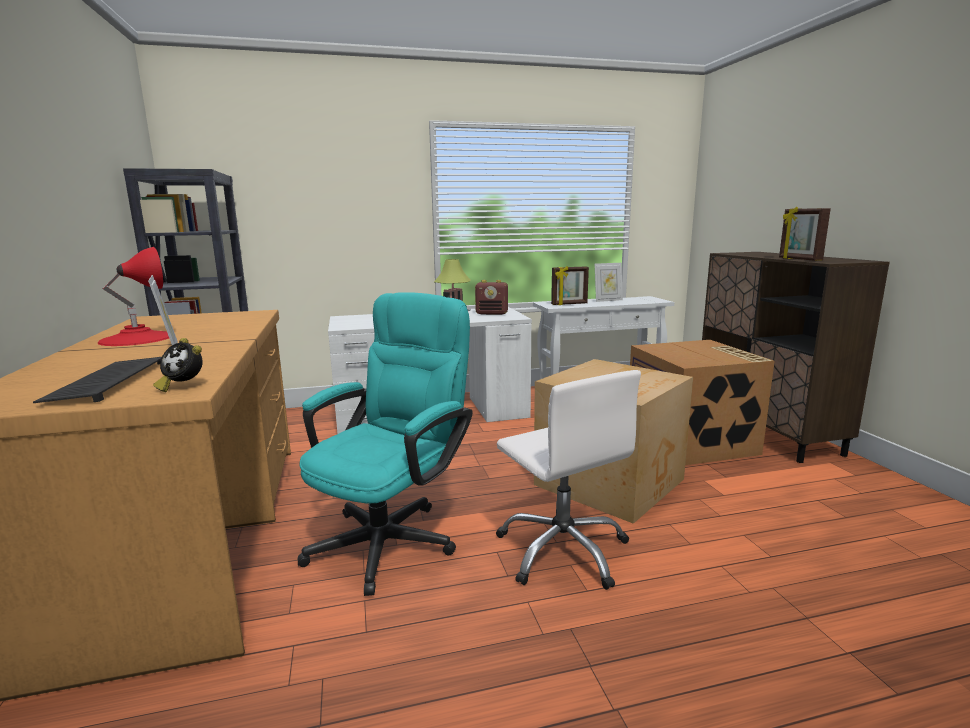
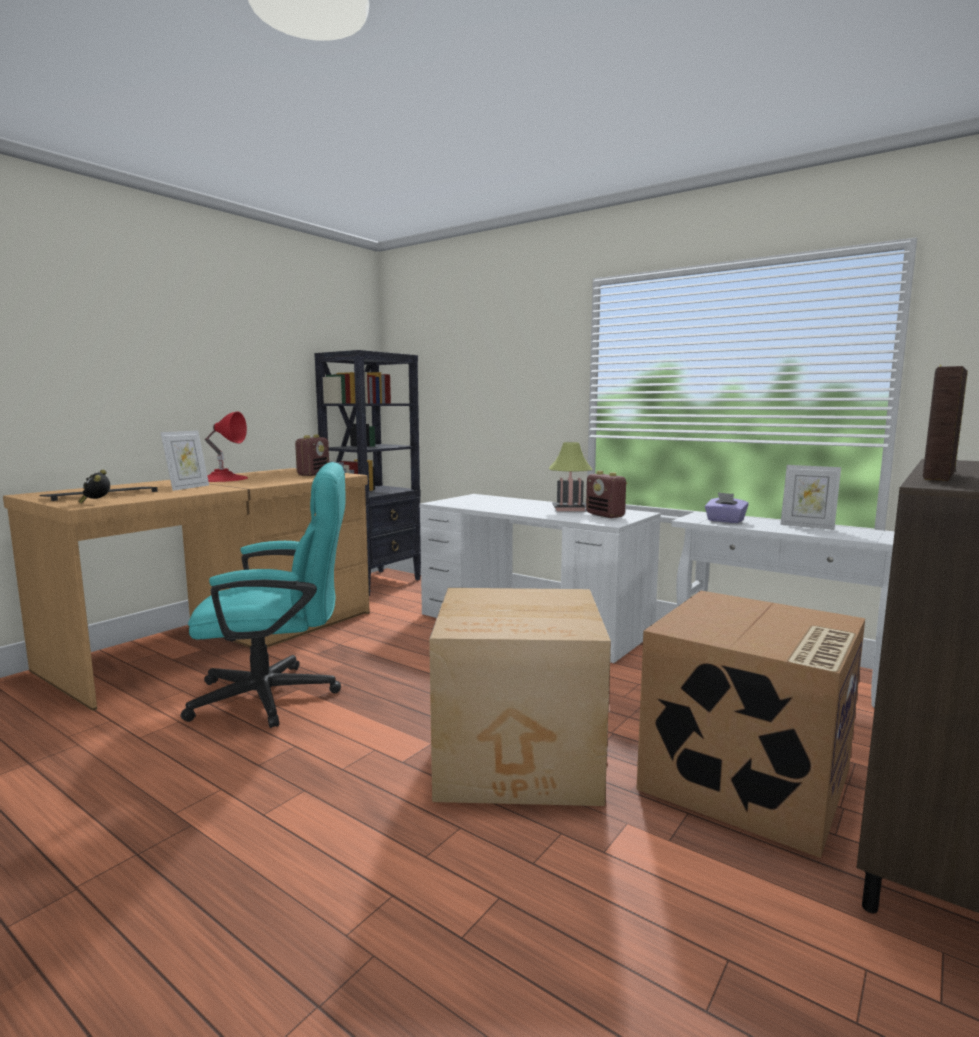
camera: 50 degrees right, 5 degrees down
white office chair [496,370,641,590] -> none
picture frame [551,266,589,305] -> purple tissue box [705,492,749,523]
none -> radio [295,435,329,476]

